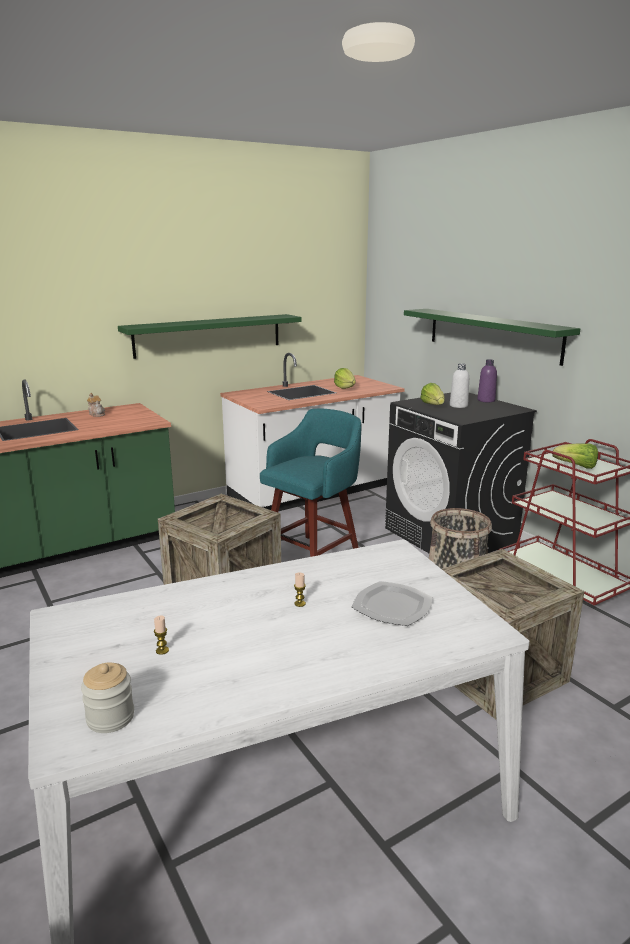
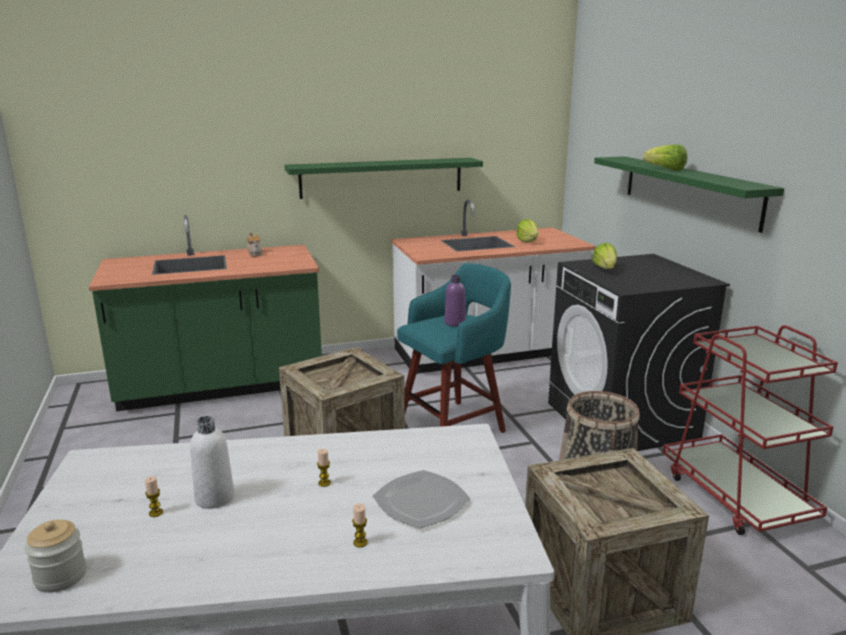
camera: 15 degrees right, 0 degrees up
white bottle [450,364,469,408] -> white bottle moved to [190,416,234,509]
purple bottle [477,359,497,402] -> purple bottle moved to [445,275,466,326]
lettuce [552,443,598,469] -> lettuce moved to [643,144,687,171]
none -> candle [352,503,368,548]

